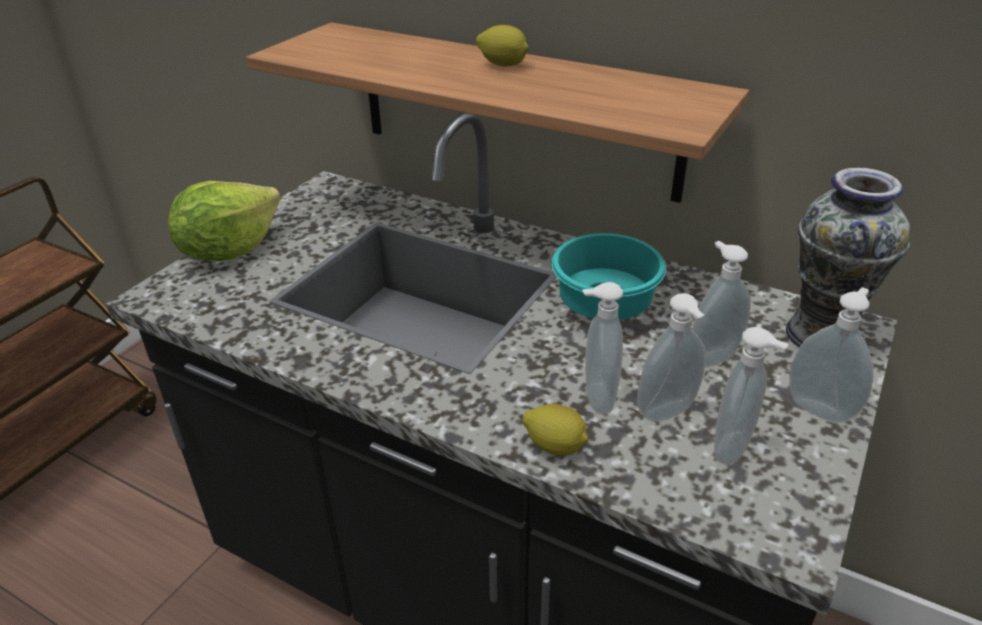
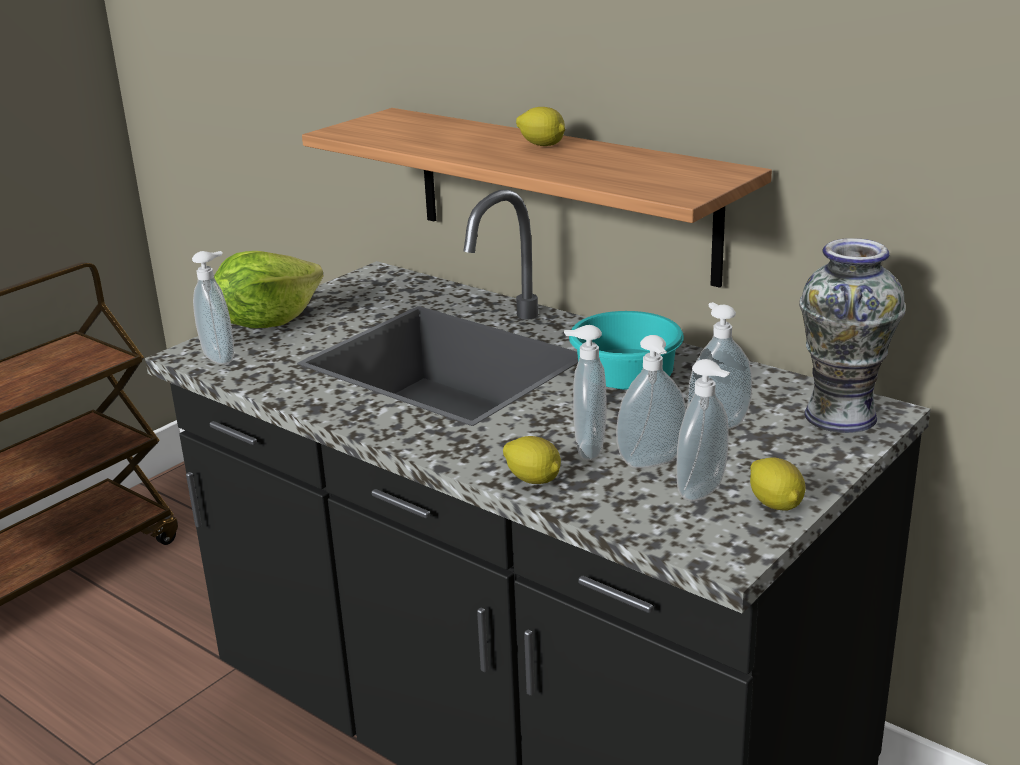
camera: 10 degrees right, 10 degrees down
soap dispenser [789,287,874,423] -> soap dispenser moved to [192,251,234,365]
none -> lemon [750,457,806,511]

